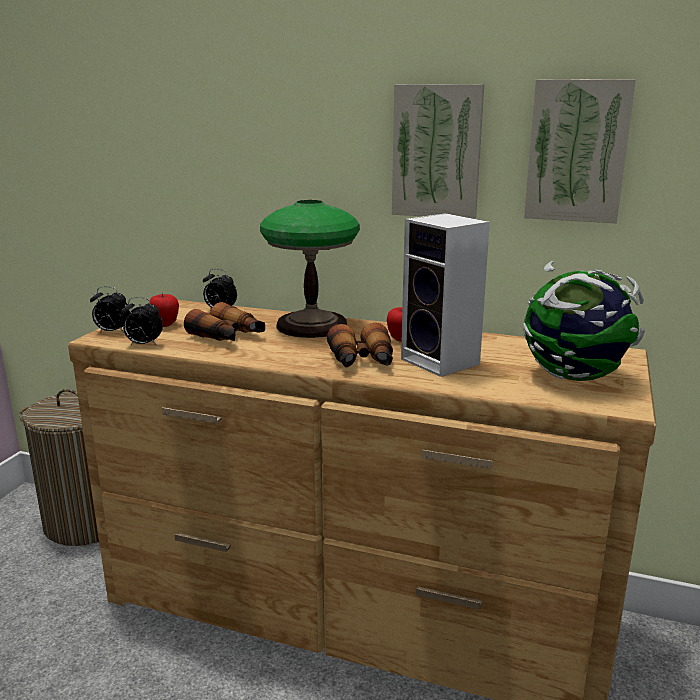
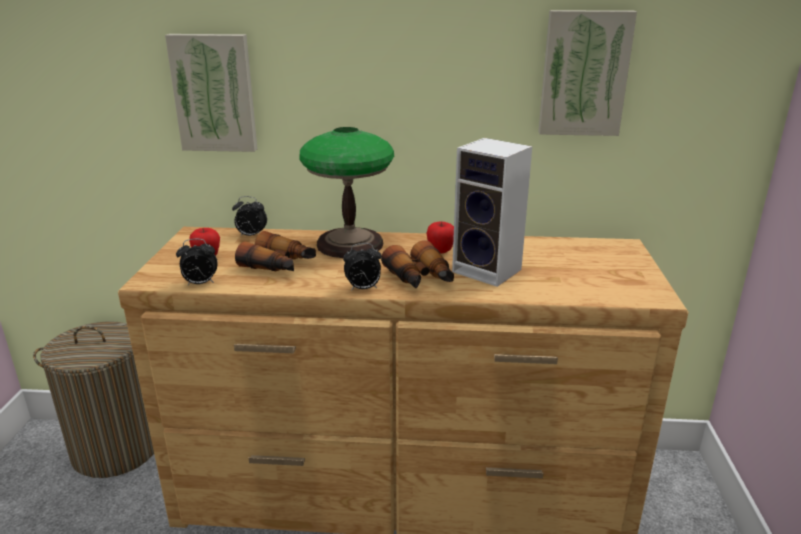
camera: 15 degrees left, 5 degrees up
alarm clock [90,286,129,332] -> alarm clock moved to [343,243,381,291]
picture [392,84,484,219] -> picture moved to [165,34,257,152]
globe [523,261,645,381] -> none

